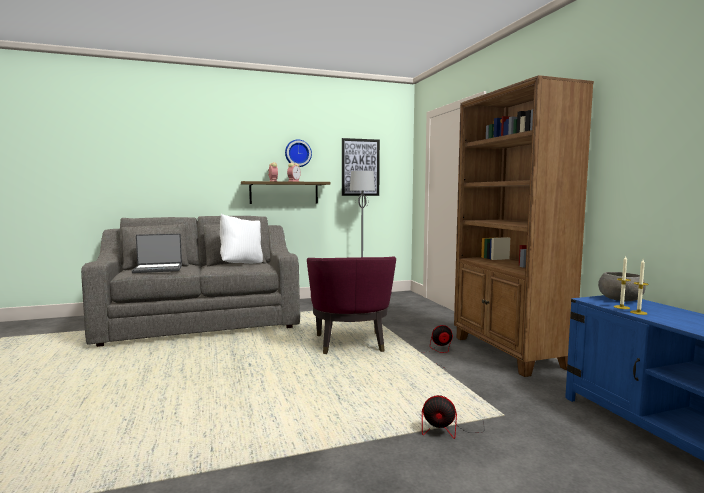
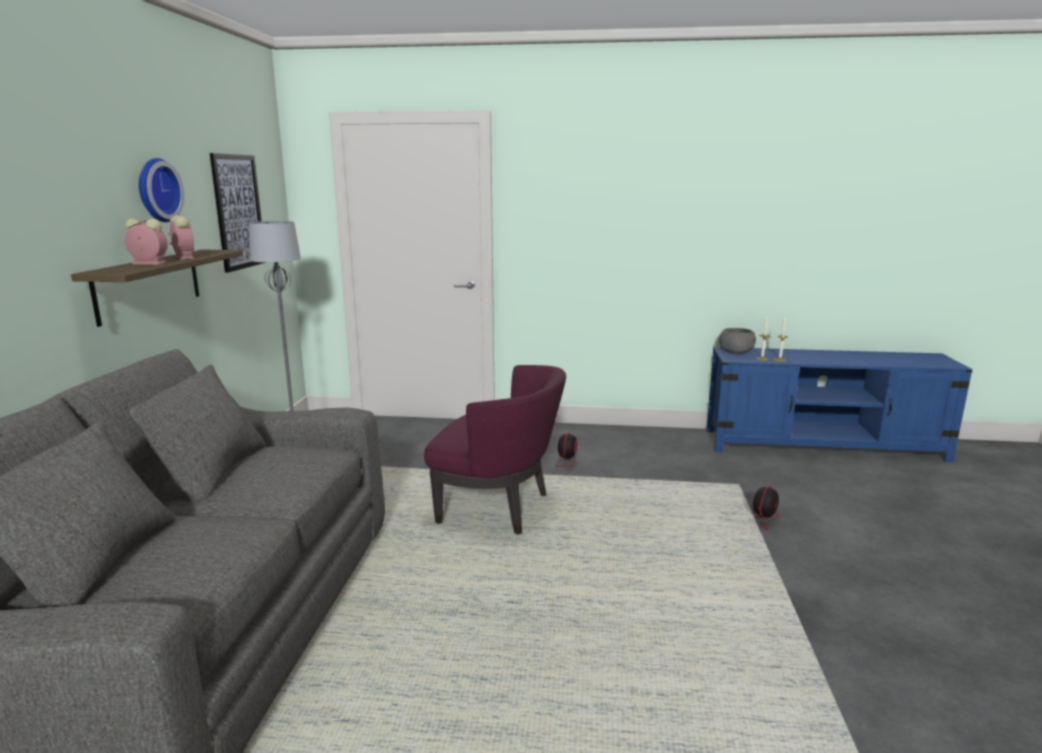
camera: 65 degrees left, 10 degrees up
laptop [132,234,182,273] -> none
white pillow [220,214,263,264] -> none
brown bookcase [454,75,594,377] -> none

